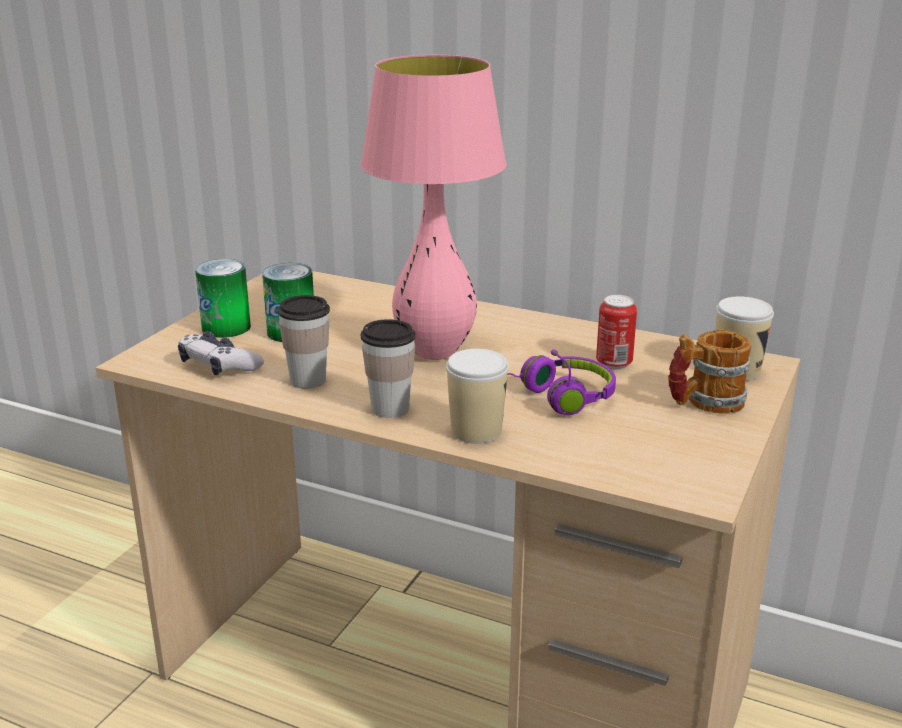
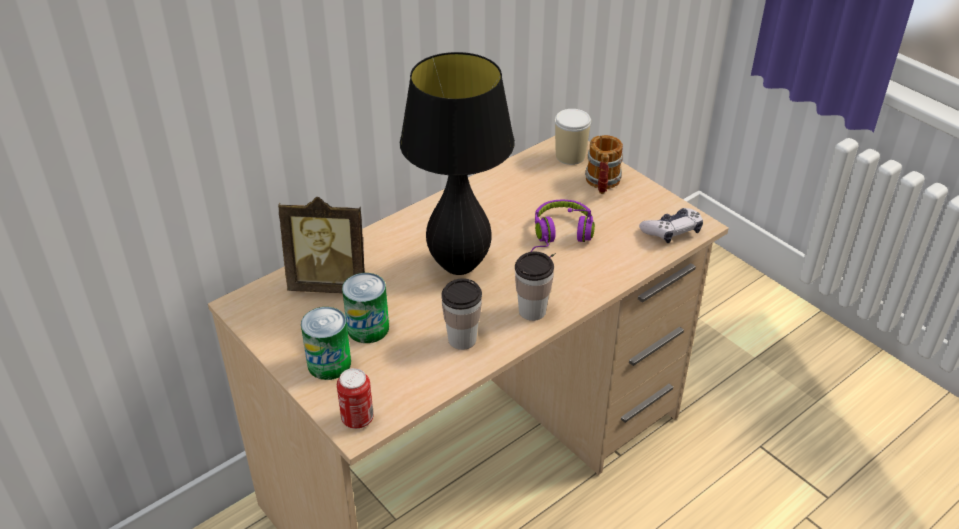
camera: 65 degrees left, 15 degrees up
game controller [178,331,264,376] -> game controller moved to [639,208,703,243]
pink table lamp [360,55,507,360] -> black table lamp [400,52,515,275]
cup [446,349,509,444] -> none
can [596,295,637,370] -> can moved to [337,368,373,429]
none -> picture frame [278,197,365,294]

